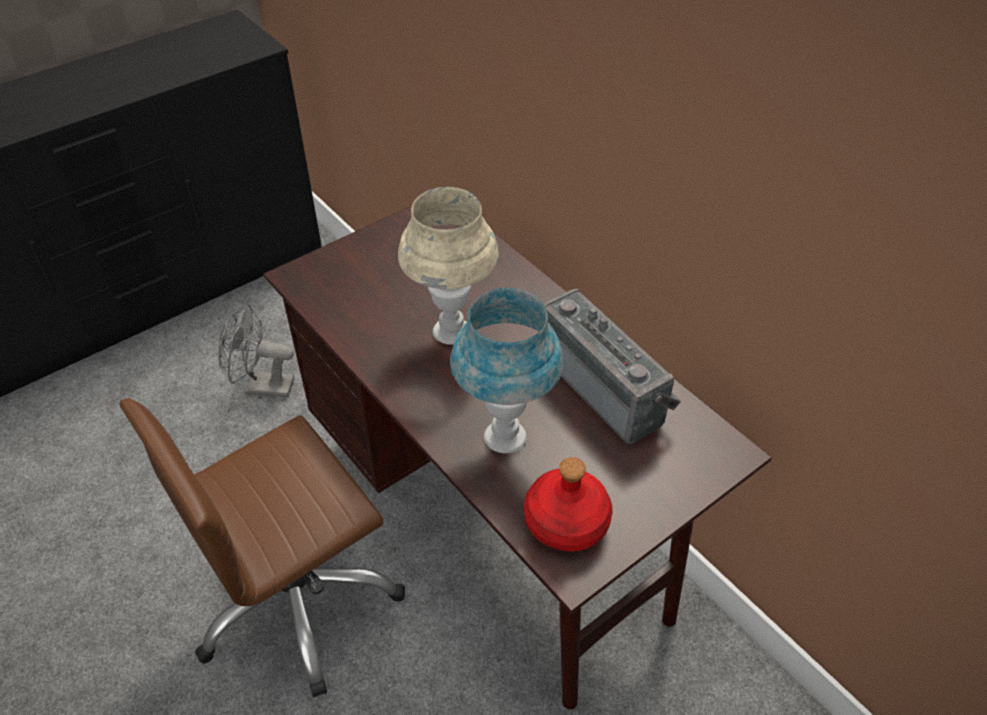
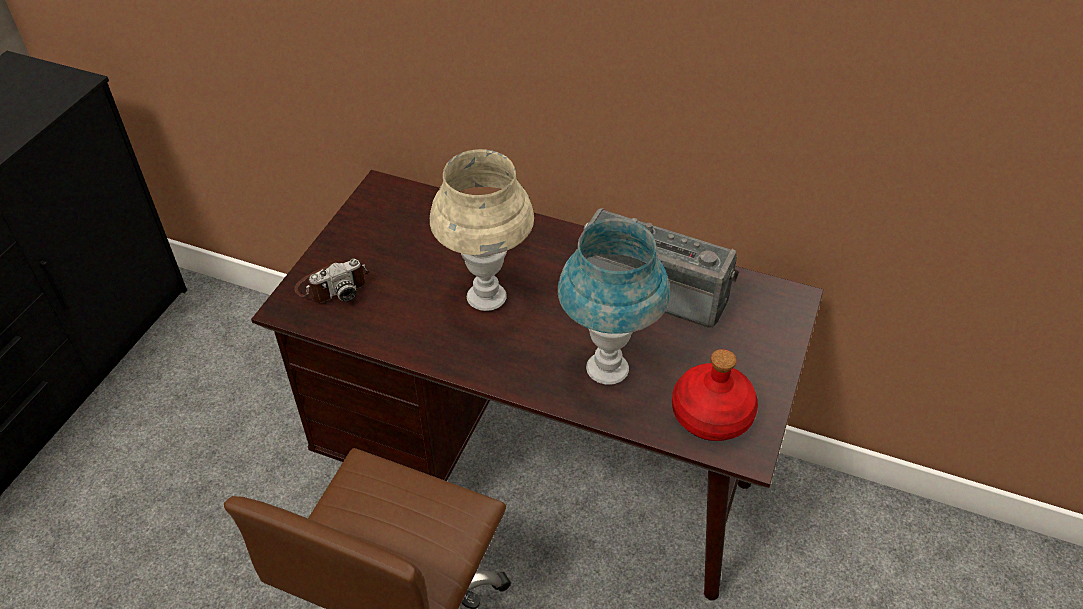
camera: 30 degrees left, 0 degrees up
grey fan [218,305,294,397] -> none
none -> camera [294,259,369,303]

